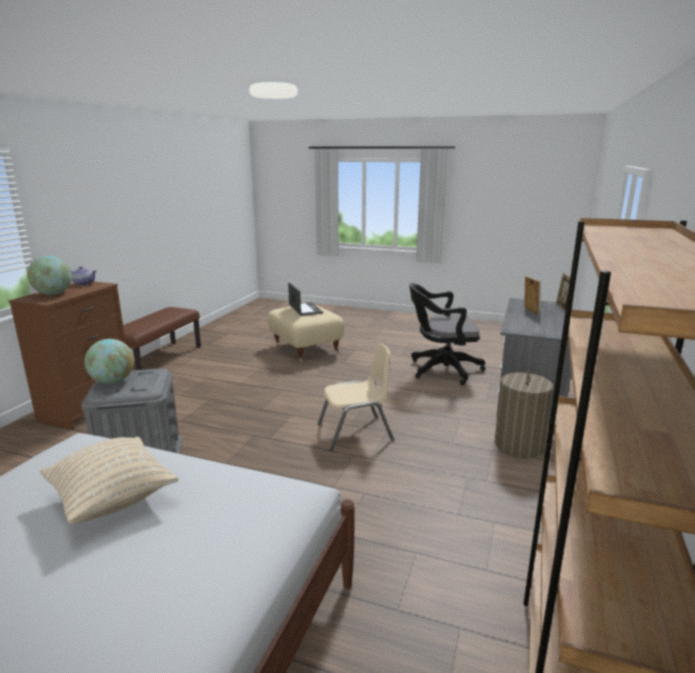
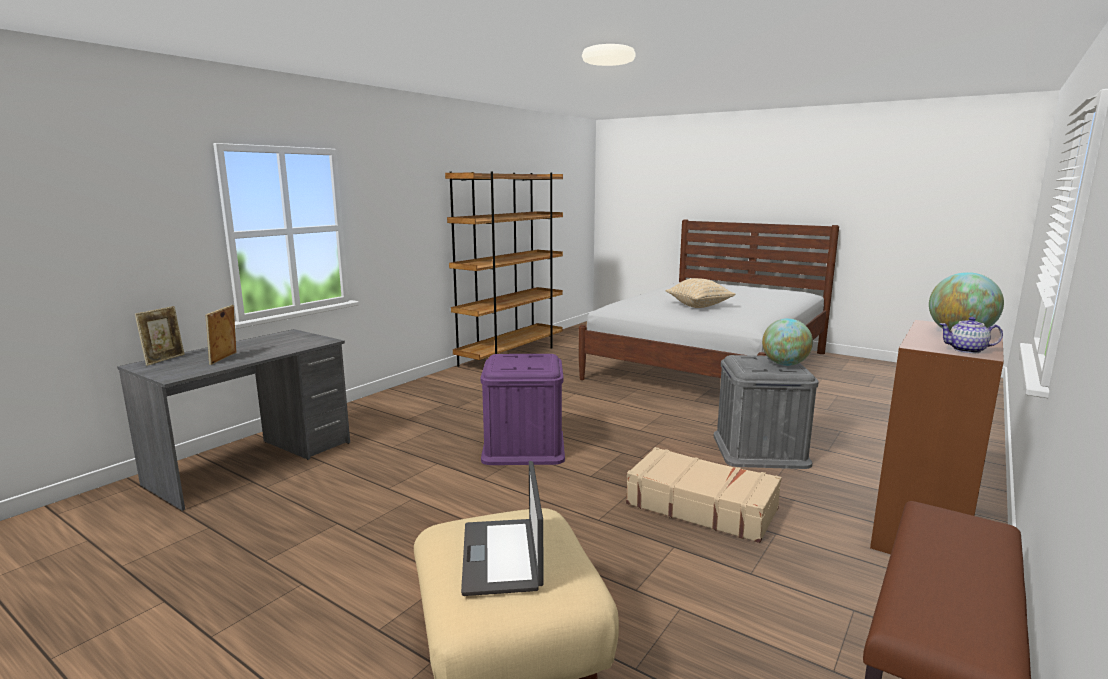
camera: 165 degrees left, 5 degrees down
beige chair [318,343,394,451] -> purple storage box [481,354,565,465]
black office chair [409,283,485,385] -> none
laundry basket [495,371,553,458] -> none
none -> beige suitcase [626,447,782,543]

